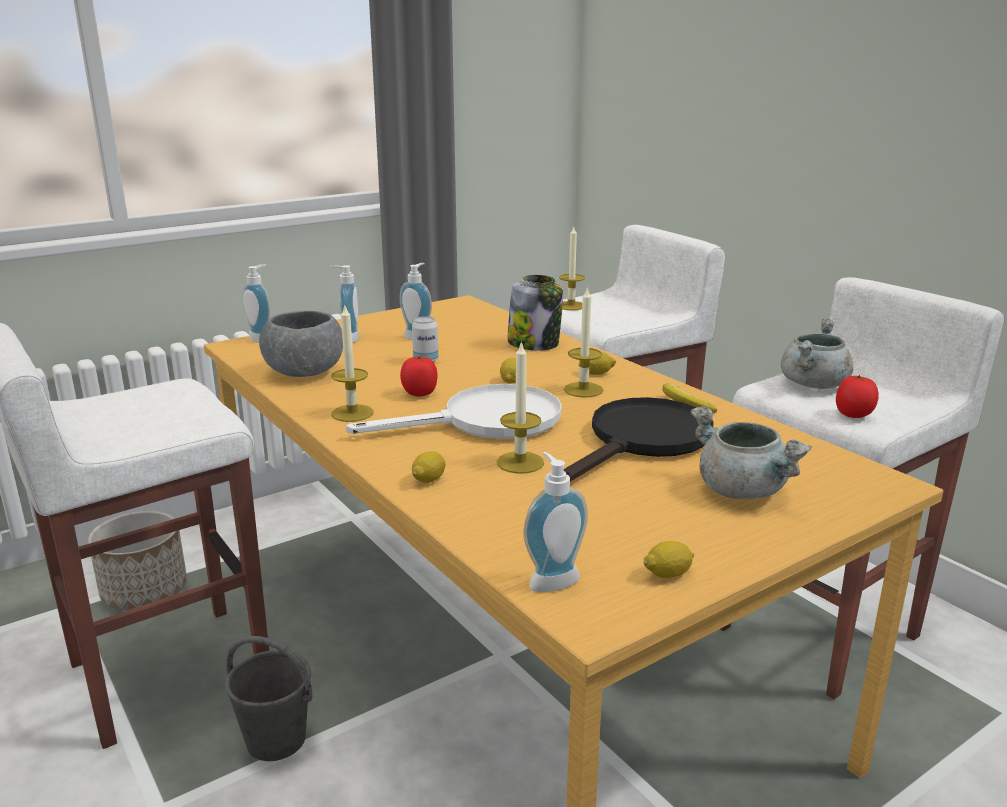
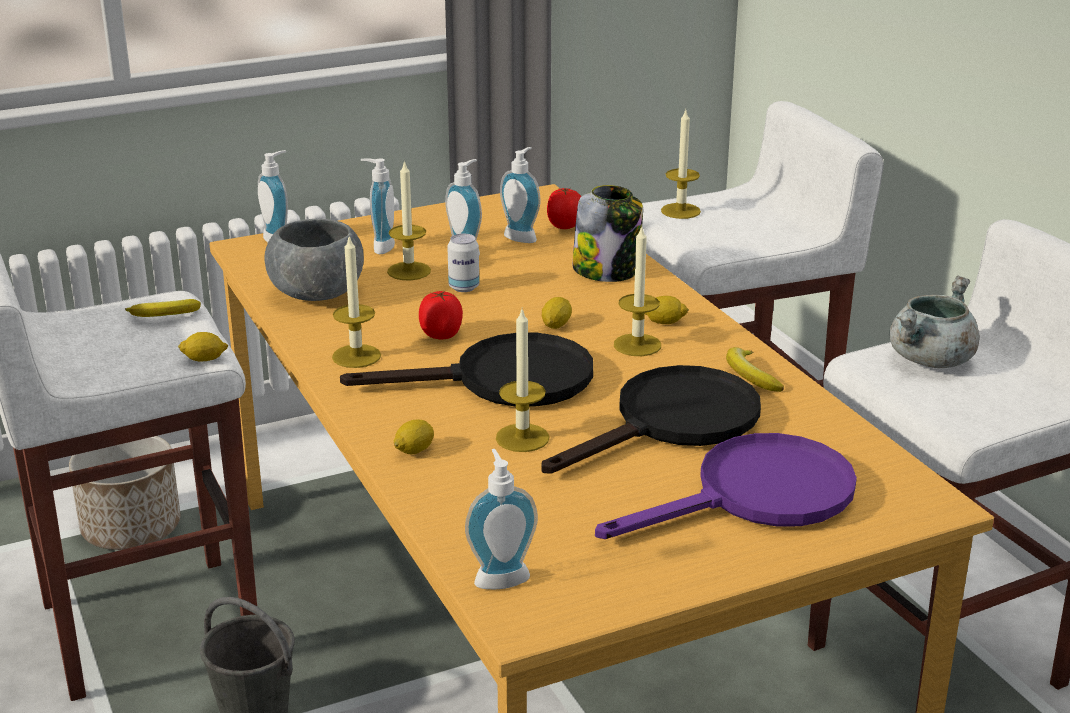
camera: 10 degrees right, 5 degrees up
white frying pan [346,384,562,439] -> black frying pan [340,333,593,407]
lemon [643,541,694,578] -> lemon moved to [178,332,229,362]
grey cooking pot [690,406,812,499] -> purple frying pan [595,433,857,539]
tomato [836,375,879,418] -> tomato moved to [547,188,581,229]
none -> banana [125,299,201,317]
none -> candle [387,160,431,280]
none -> soap dispenser [500,147,540,243]

